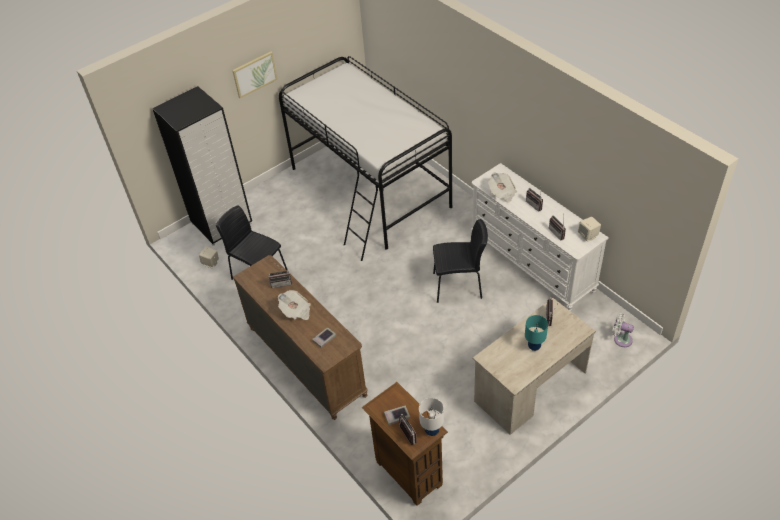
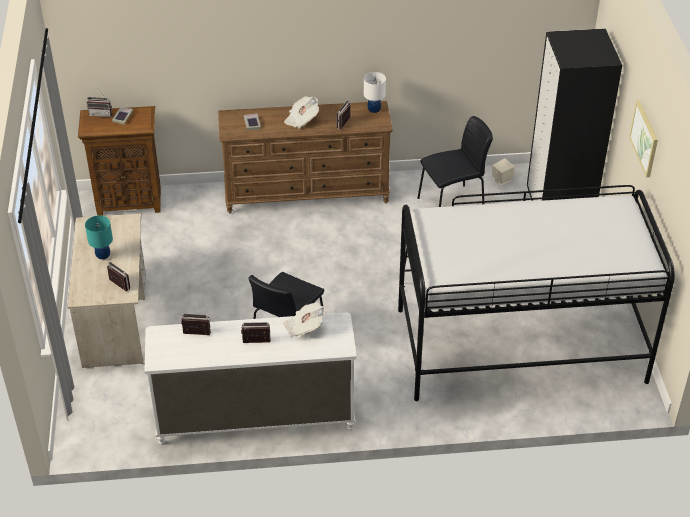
camera: 120 degrees right, 5 degrees down
white table lamp [419,398,444,436] -> white table lamp moved to [364,72,386,113]
beige speaker [578,217,601,242] -> none
white fan [612,313,634,347] -> none

